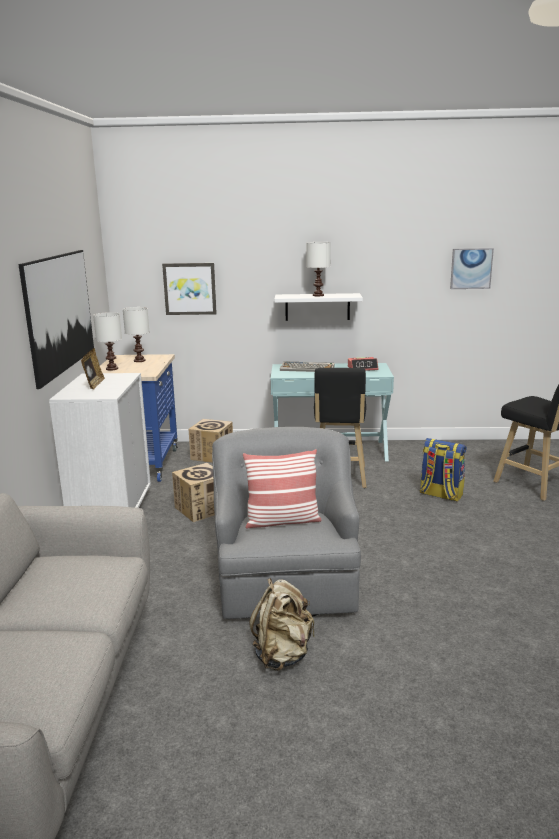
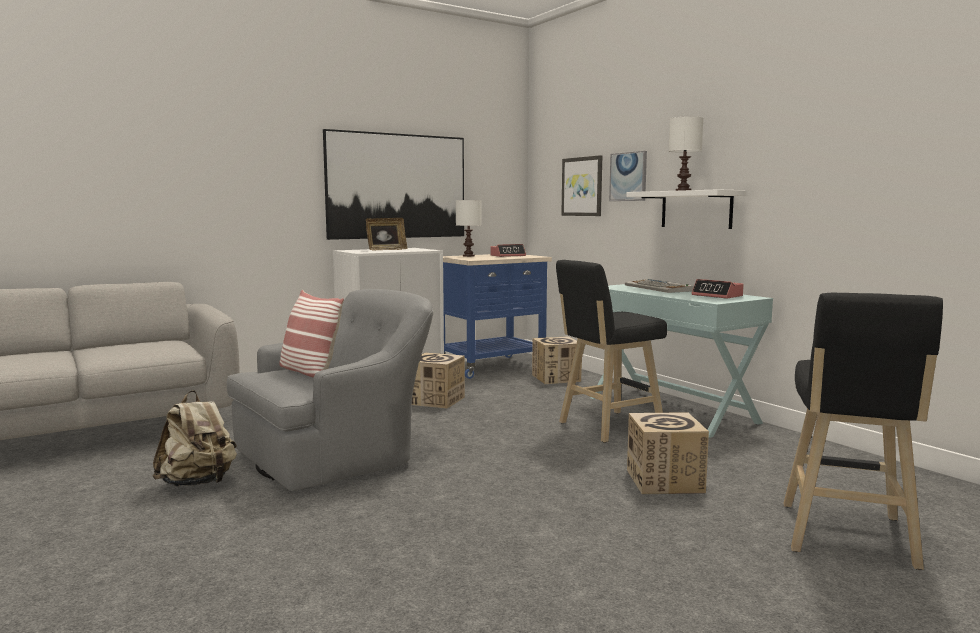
camera: 55 degrees right, 10 degrees down
white table lamp [123,307,149,362] -> alarm clock [490,244,526,257]
backpack [420,438,466,501] -> cardboard box [627,412,709,494]
picture [450,248,494,289] -> picture moved to [609,151,647,201]

